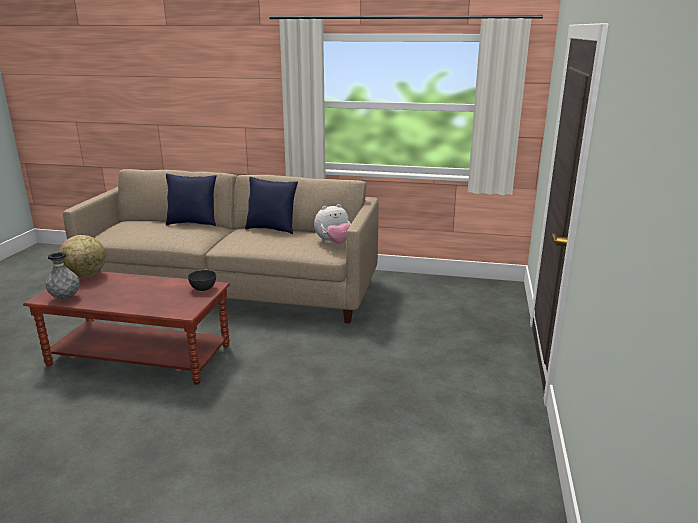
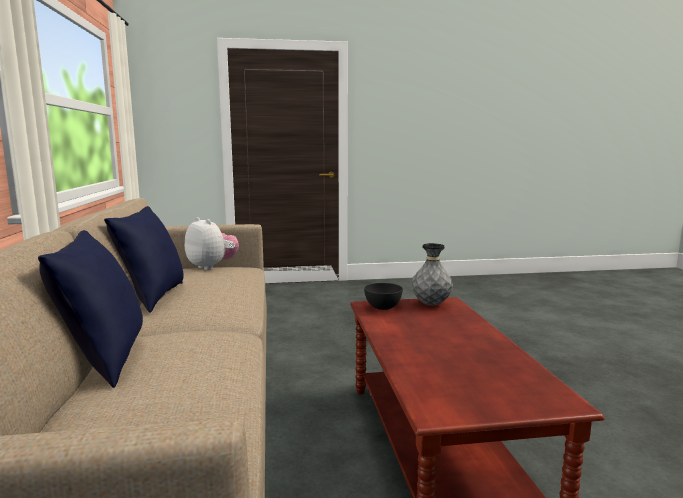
camera: 110 degrees left, 10 degrees down
grey vase [46,252,80,300] -> grey vase moved to [412,243,453,306]
globe [59,235,106,278] -> none

